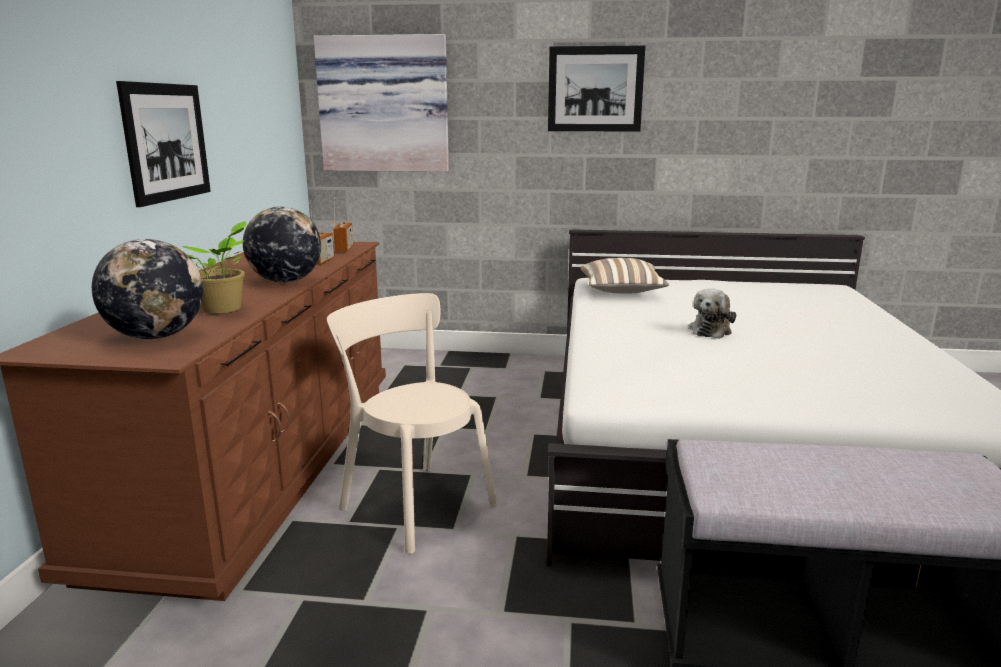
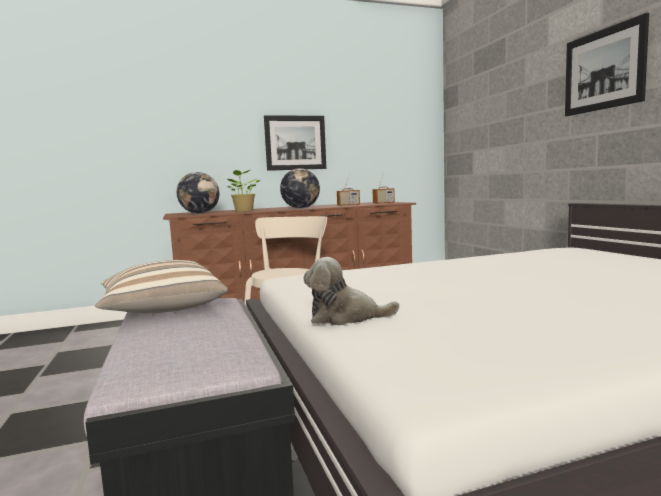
camera: 65 degrees right, 10 degrees down
picture [314,34,449,172] -> none
pillow [580,258,669,294] -> pillow moved to [95,260,228,313]
plush toy [688,288,736,339] -> plush toy moved to [304,257,400,326]

